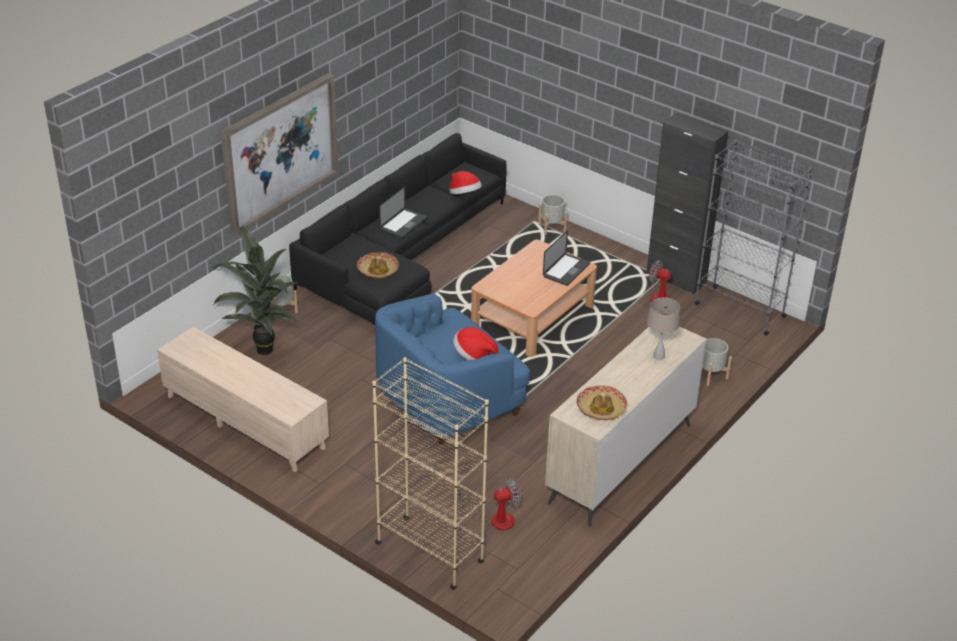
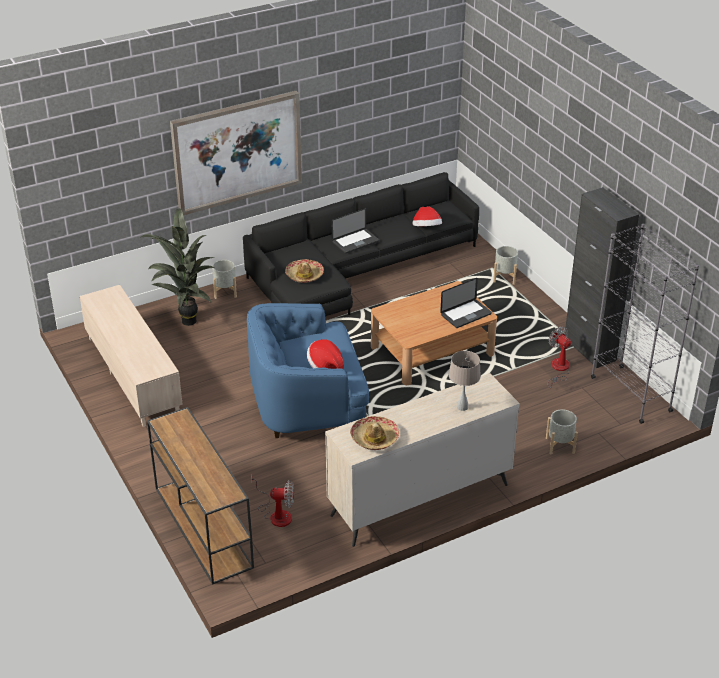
camera: 25 degrees right, 0 degrees up
beige bookcase [372,357,489,590] -> brown console table [147,407,254,585]

